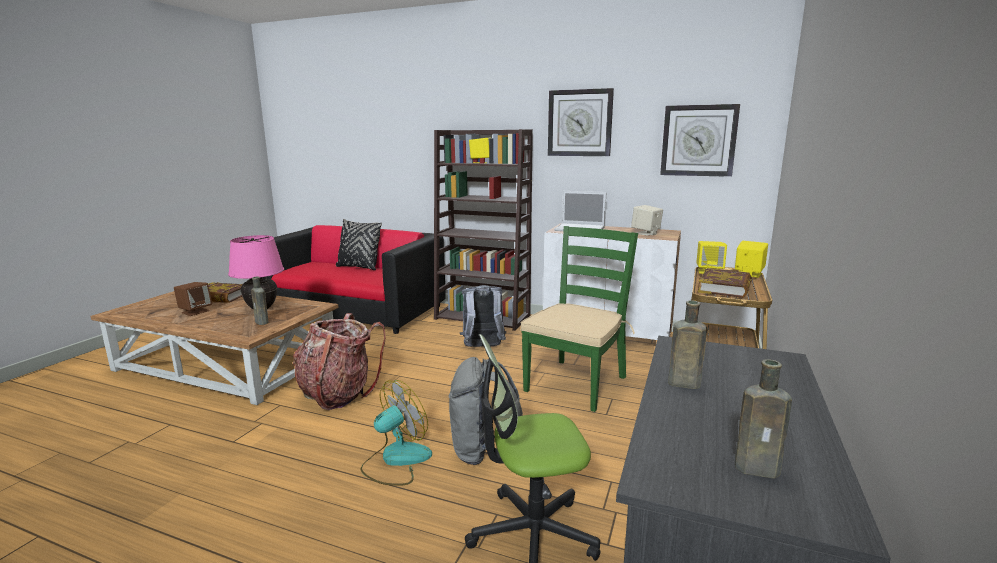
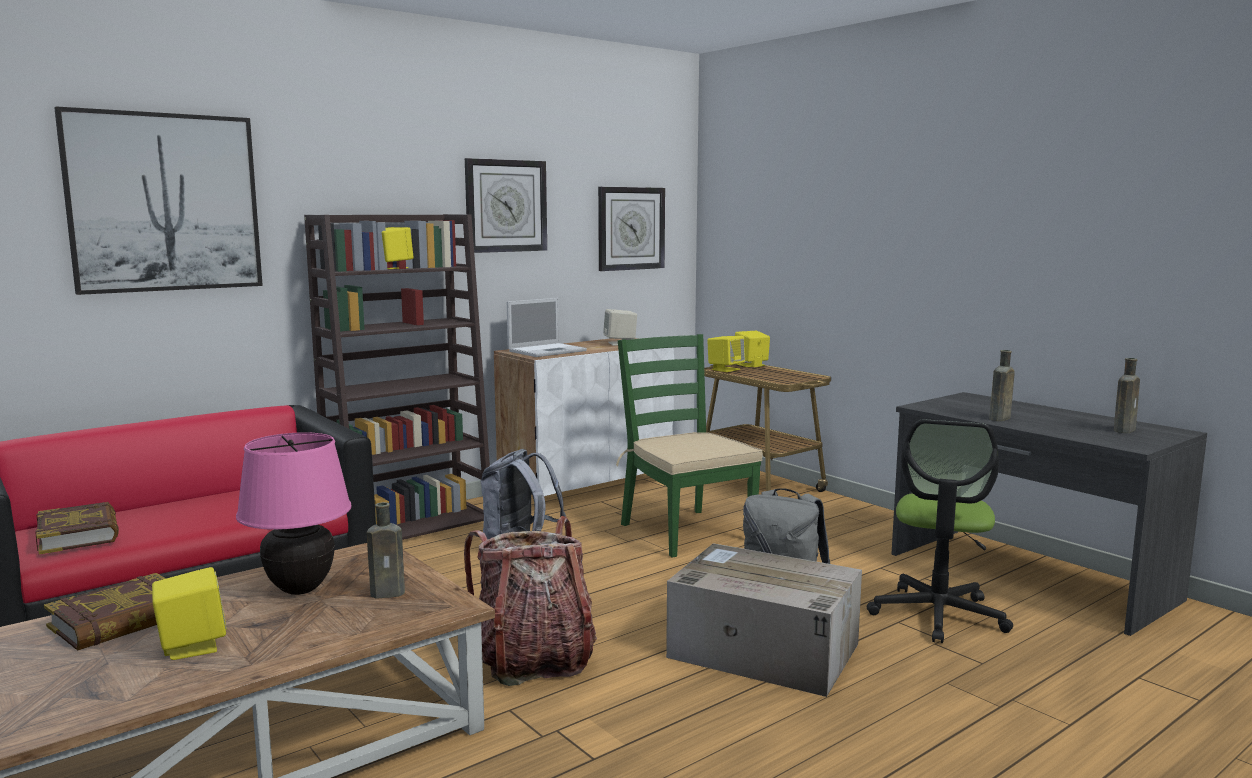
camera: 60 degrees left, 5 degrees down
brown speaker [174,282,212,316] -> yellow speaker [152,567,227,660]
black pillow [336,219,382,270] -> none
fan [360,380,432,486] -> cardboard box [666,543,862,697]
book [698,268,752,298] -> book moved to [35,502,119,554]
none -> picture [54,106,263,295]

